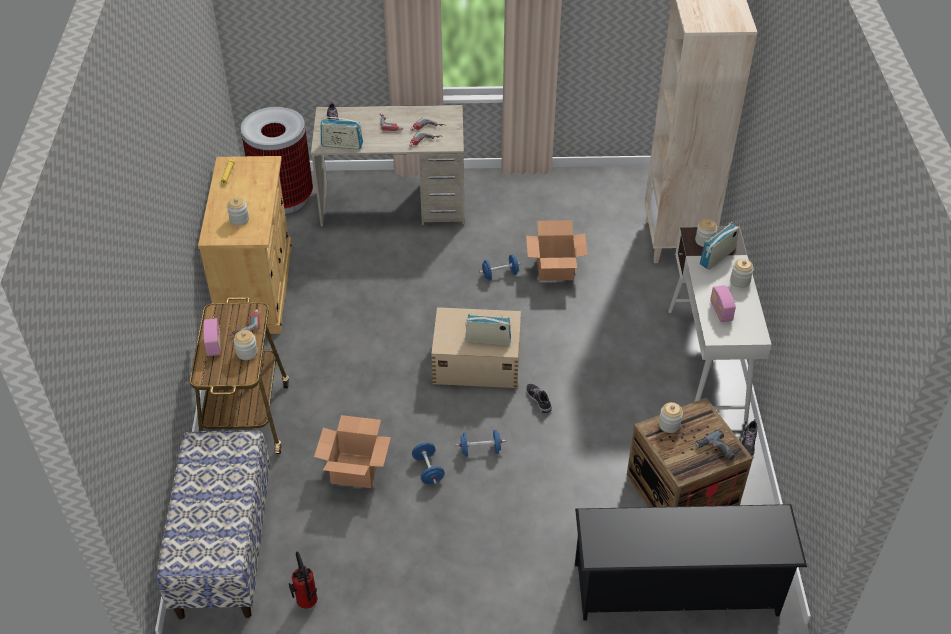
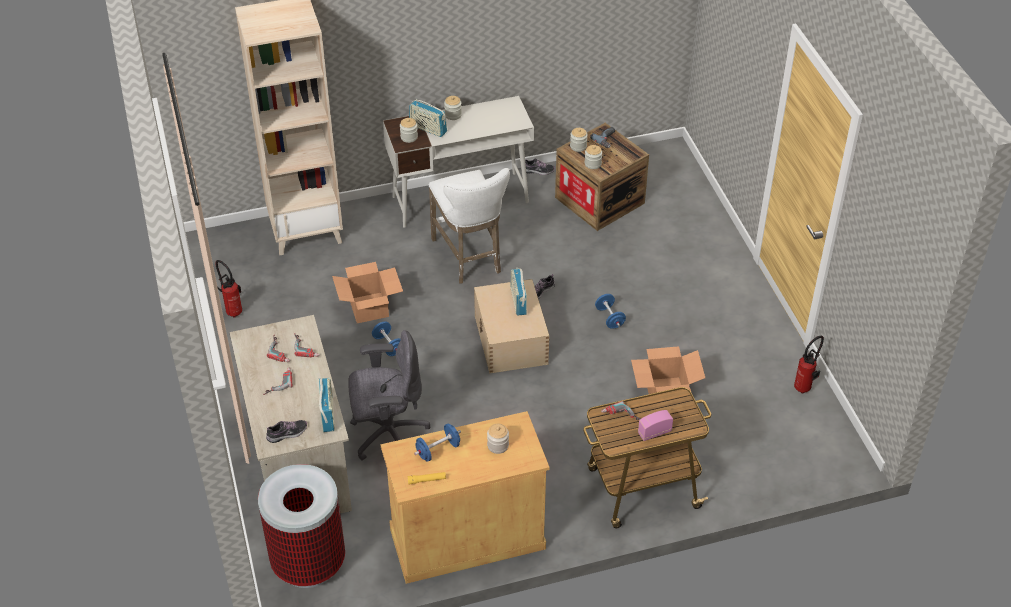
camera: 105 degrees left, 0 degrees up
bench [157,430,270,619] -> none
jar [234,330,258,360] -> jar moved to [570,128,588,152]
blue dumbbell [412,442,445,484] -> blue dumbbell moved to [414,424,461,462]
black shoe rack [575,504,807,621] -> none
radio [710,285,736,322] -> none
none -> fire extinguisher [216,260,242,318]
none -> grey office chair [348,330,431,461]
none -> white stool [429,168,510,283]

